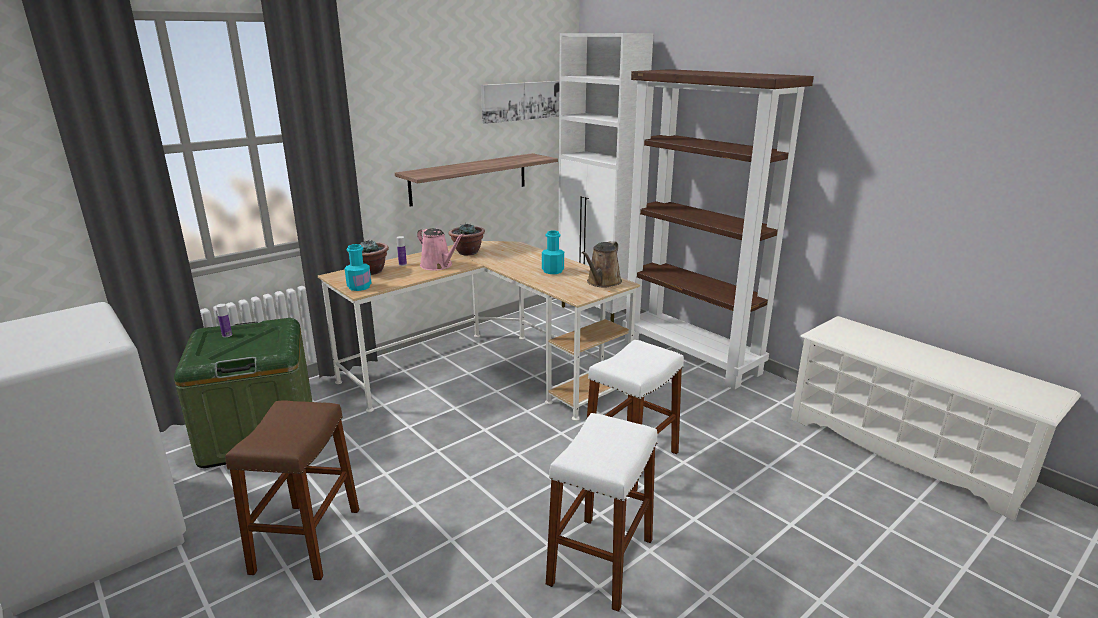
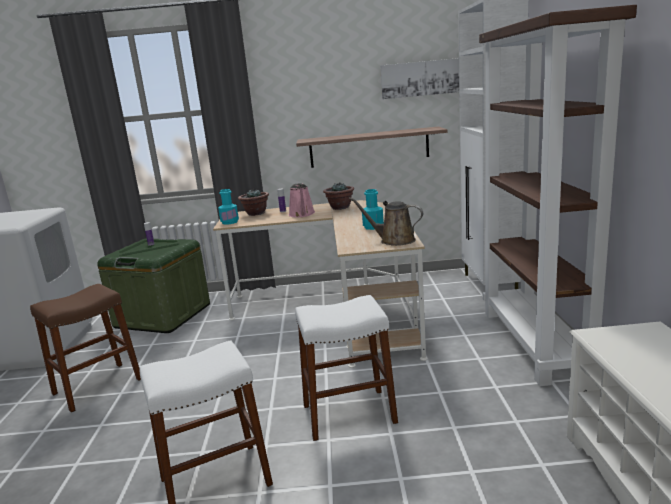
camera: 40 degrees right, 5 degrees down
brown watering can [582,241,622,287] -> brown watering can turned 45 degrees clockwise [349,197,423,246]

